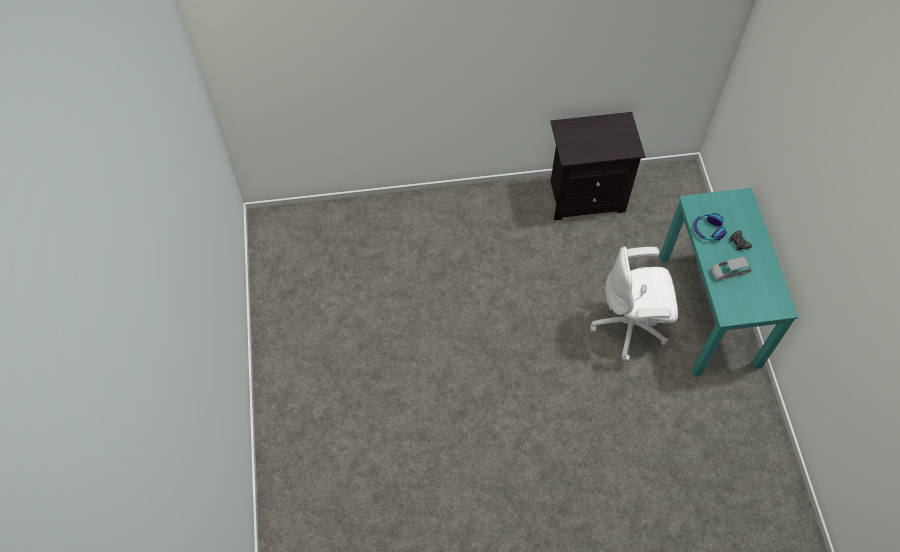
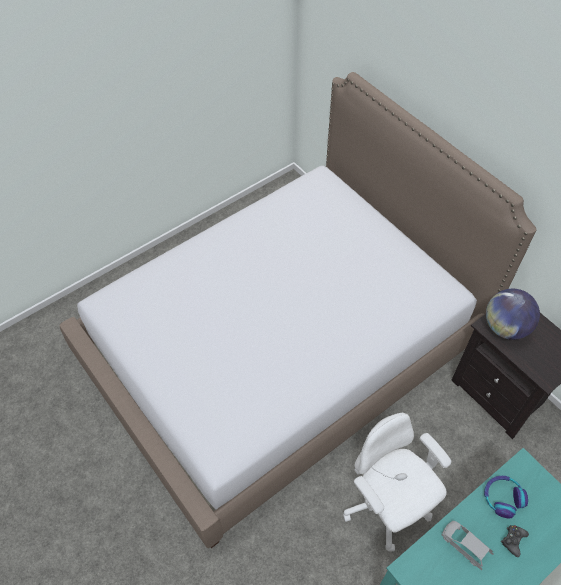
camera: 60 degrees right, 5 degrees down
none -> bed [59,72,536,548]
none -> globe [486,289,540,340]

